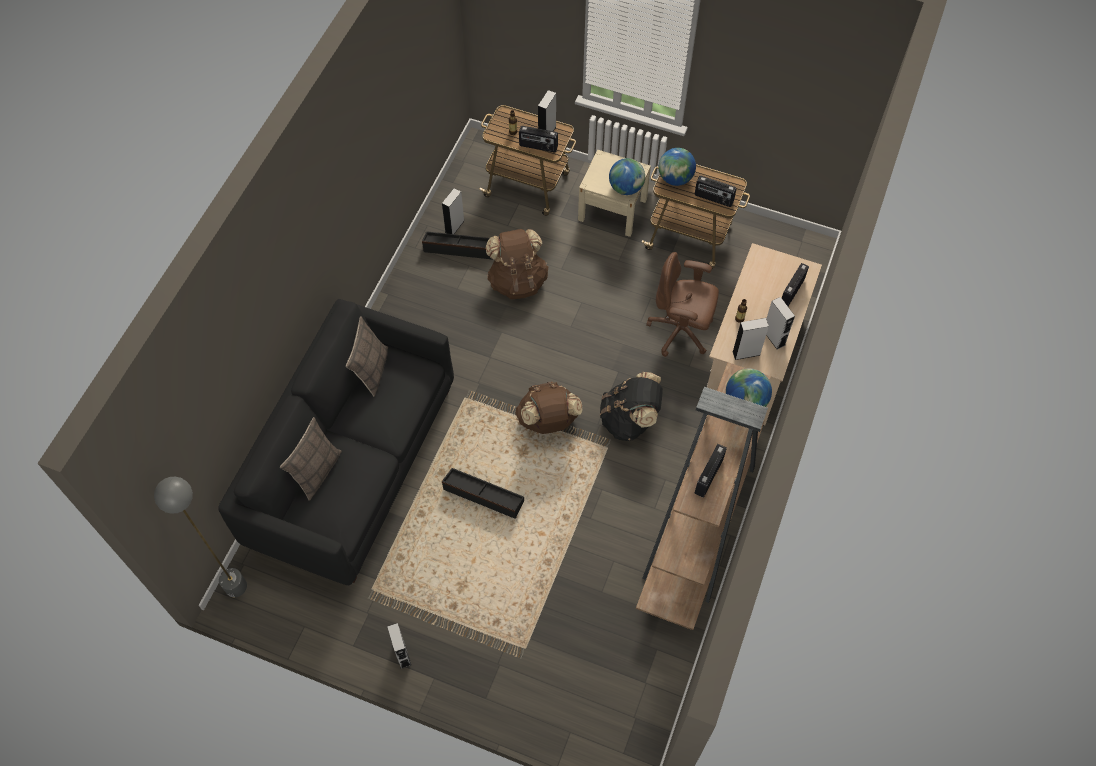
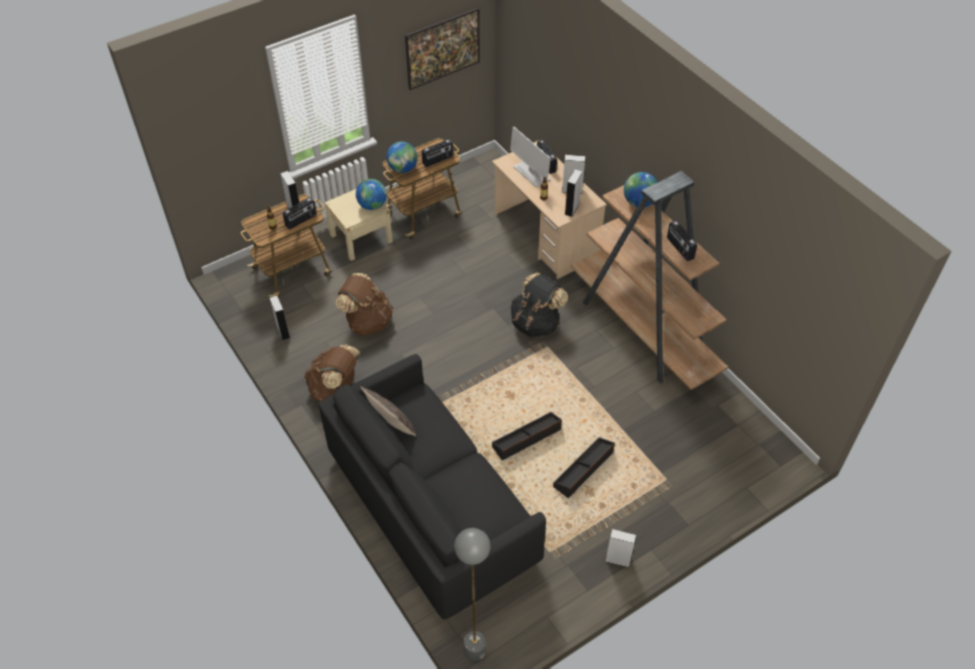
camera: 55 degrees left, 10 degrees down
pillow [280,417,342,501] -> none
black storage box [422,231,493,260] -> black storage box moved to [553,437,615,498]
brown backpack [515,381,583,434] -> brown backpack moved to [304,344,360,401]
brown office chair [646,252,719,357] -> none
none -> picture [405,8,480,90]
none -> monitor [510,126,551,187]

